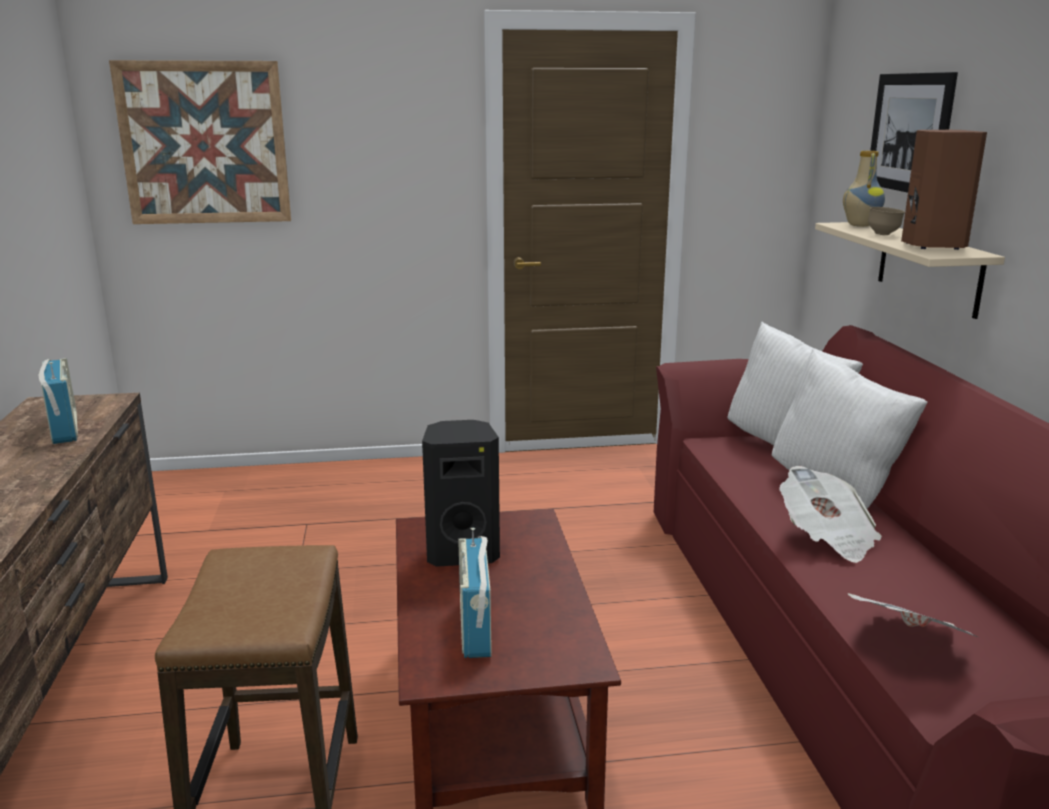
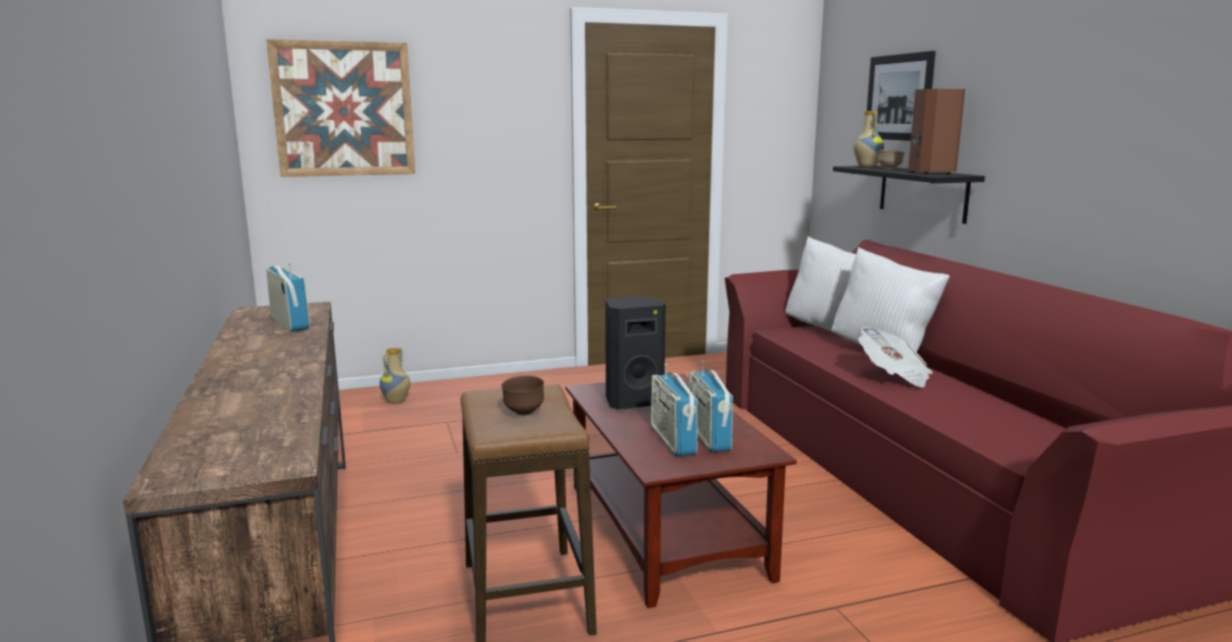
camera: 10 degrees left, 5 degrees down
beige shelf [815,222,1005,319] -> black shelf [833,166,985,224]
newspaper [848,593,979,638] -> none
none -> vase [380,348,410,404]
none -> brown bowl [502,376,544,416]
none -> radio [688,361,733,453]

